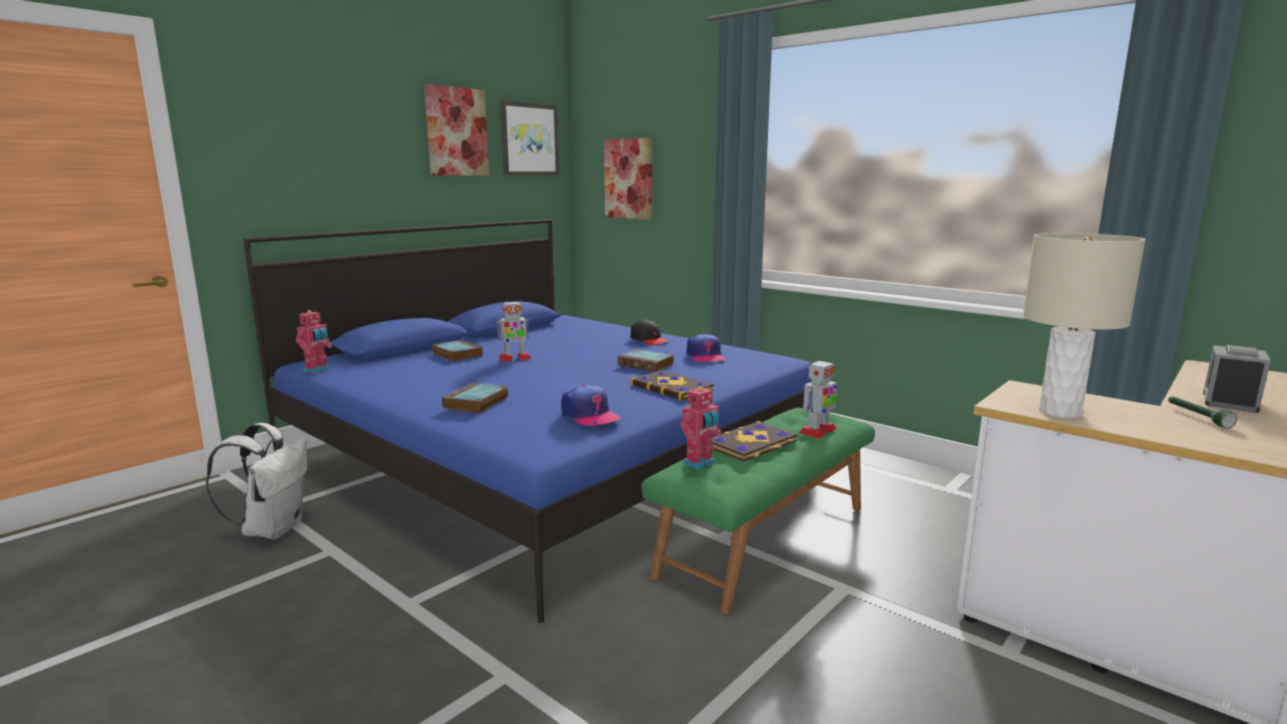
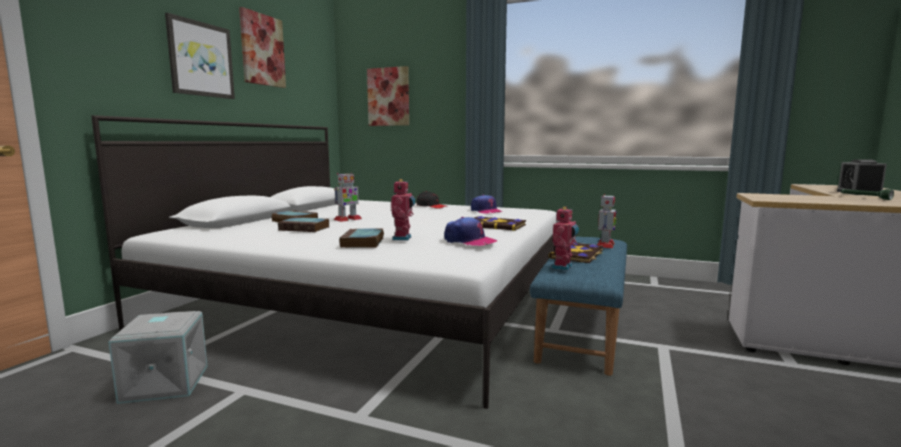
camera: 20 degrees left, 5 degrees down
white backpack [206,423,307,539] -> grey storage box [108,311,207,404]
blue bed [243,219,812,623] -> white bed [91,115,559,409]
toy robot [296,310,332,373] -> toy robot moved to [391,179,415,241]
picture [500,100,559,176] -> picture moved to [165,13,235,99]
book [617,349,674,372] -> book moved to [278,217,329,232]
green bench [641,408,875,614] -> blue bench [530,237,627,376]
beige table lamp [1023,233,1146,418] -> none

